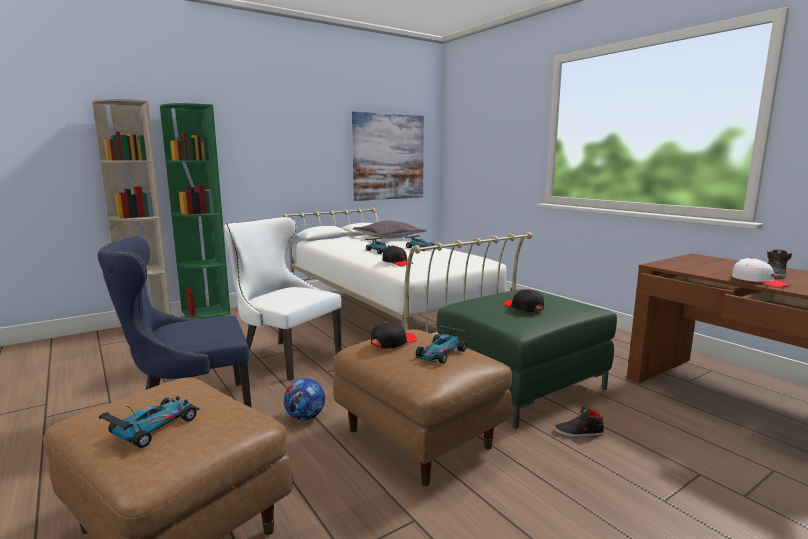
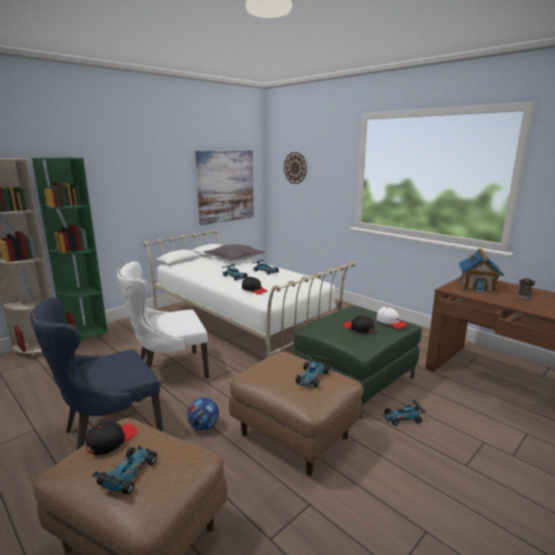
camera: 10 degrees left, 5 degrees up
white chair [224,217,341,381] -> white chair turned 45 degrees counterclockwise [117,261,209,379]
black cap [371,322,417,349] -> black cap moved to [86,421,138,455]
black shoe [554,406,604,438] -> toy car [382,400,426,426]
white cap [732,258,791,288] -> white cap moved to [376,307,407,329]
none -> wall clock [284,152,307,184]
none -> toy house [459,249,504,293]

